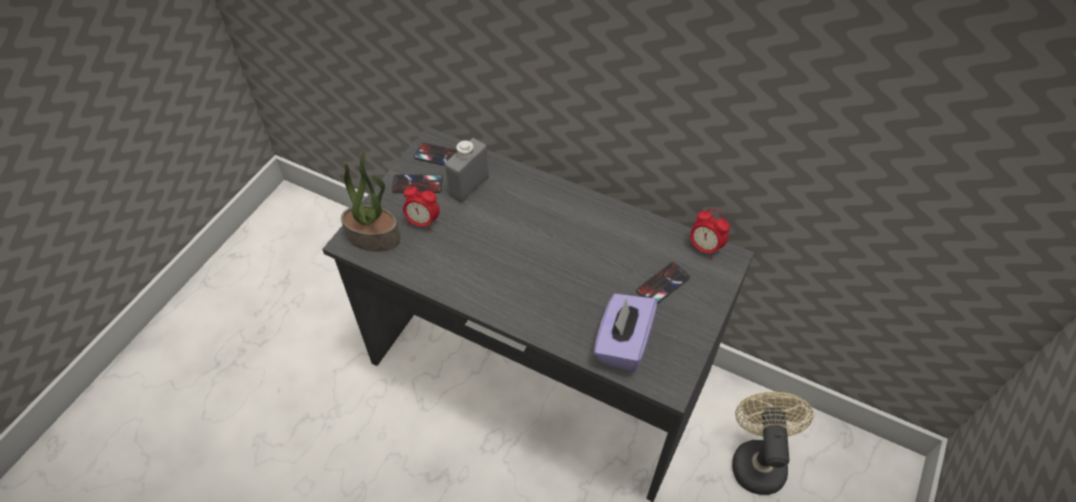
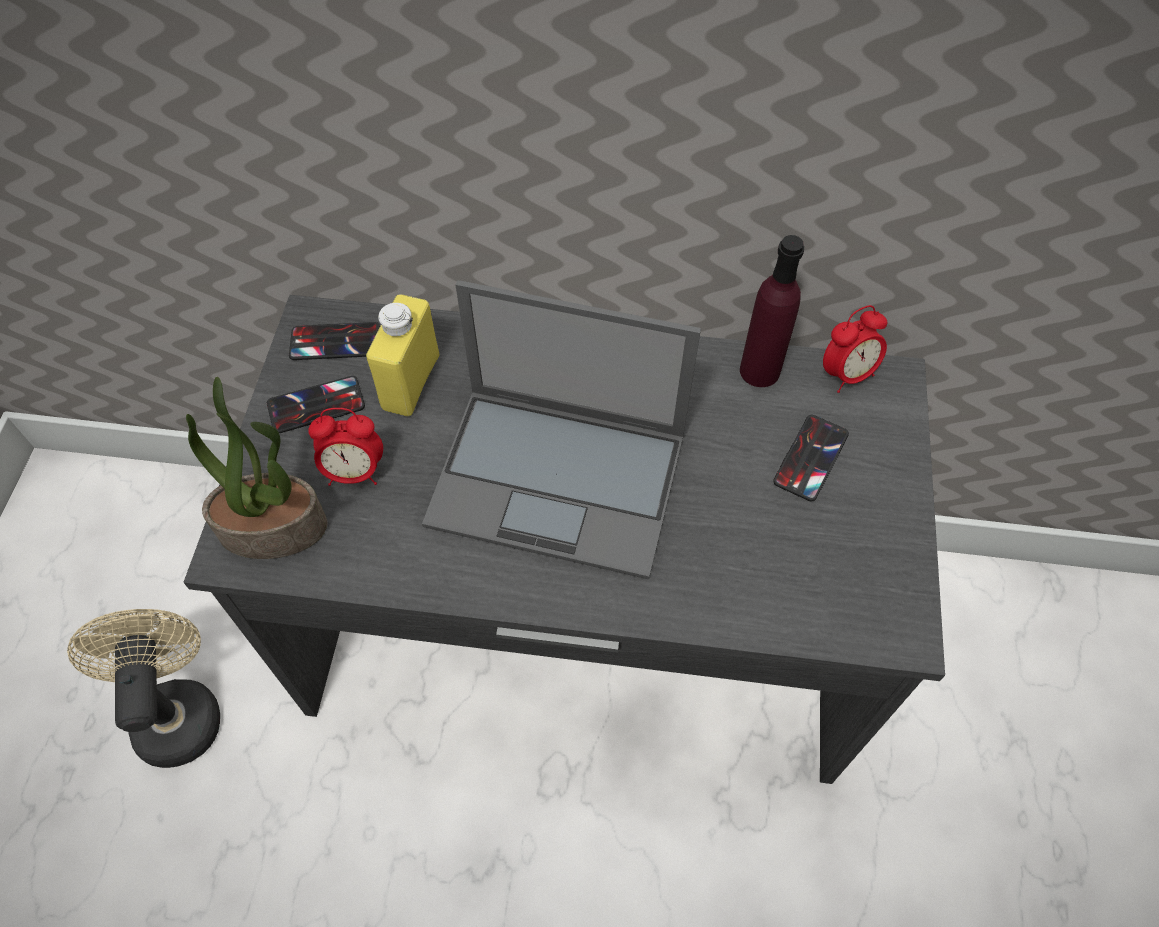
camera: 20 degrees left, 5 degrees up
grey bottle [445,138,489,203] -> yellow bottle [366,295,439,417]
purple tissue box [594,294,657,372] -> none
alarm clock [689,208,730,259] -> alarm clock turned 45 degrees counterclockwise [823,305,888,393]
beige fan [732,392,813,495] -> beige fan moved to [67,609,220,768]
none -> laptop [422,280,701,579]
none -> purple bottle [740,235,804,387]

